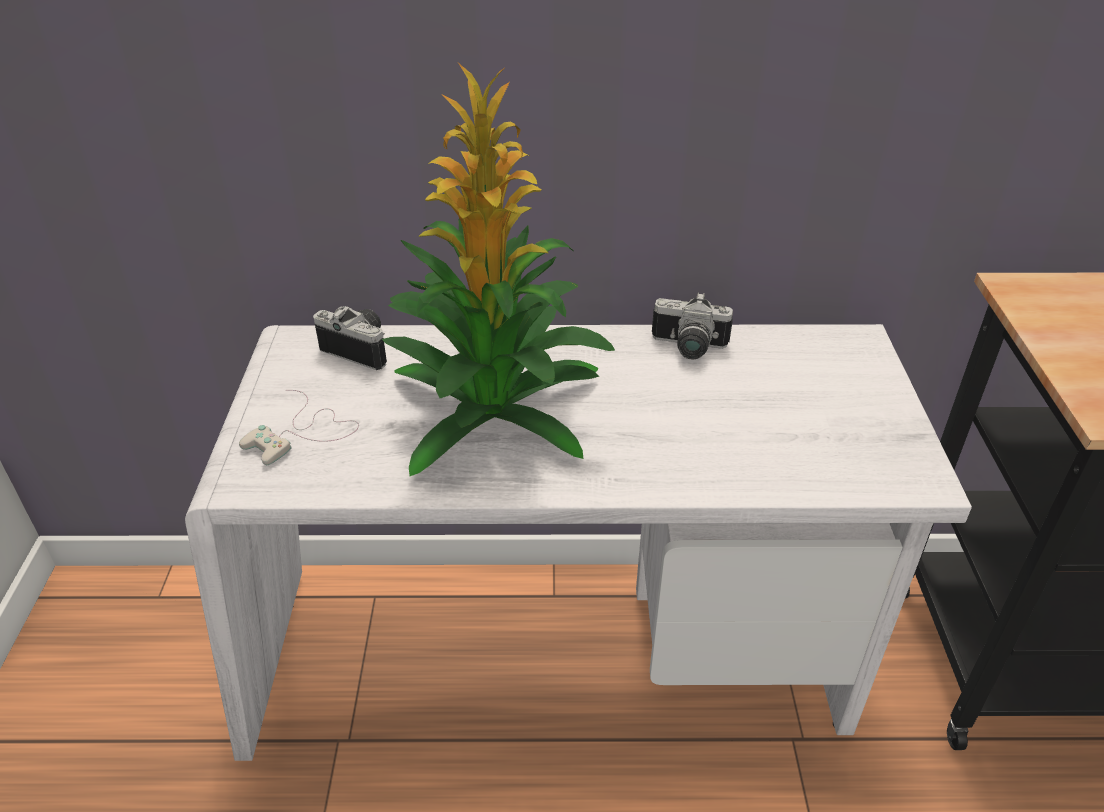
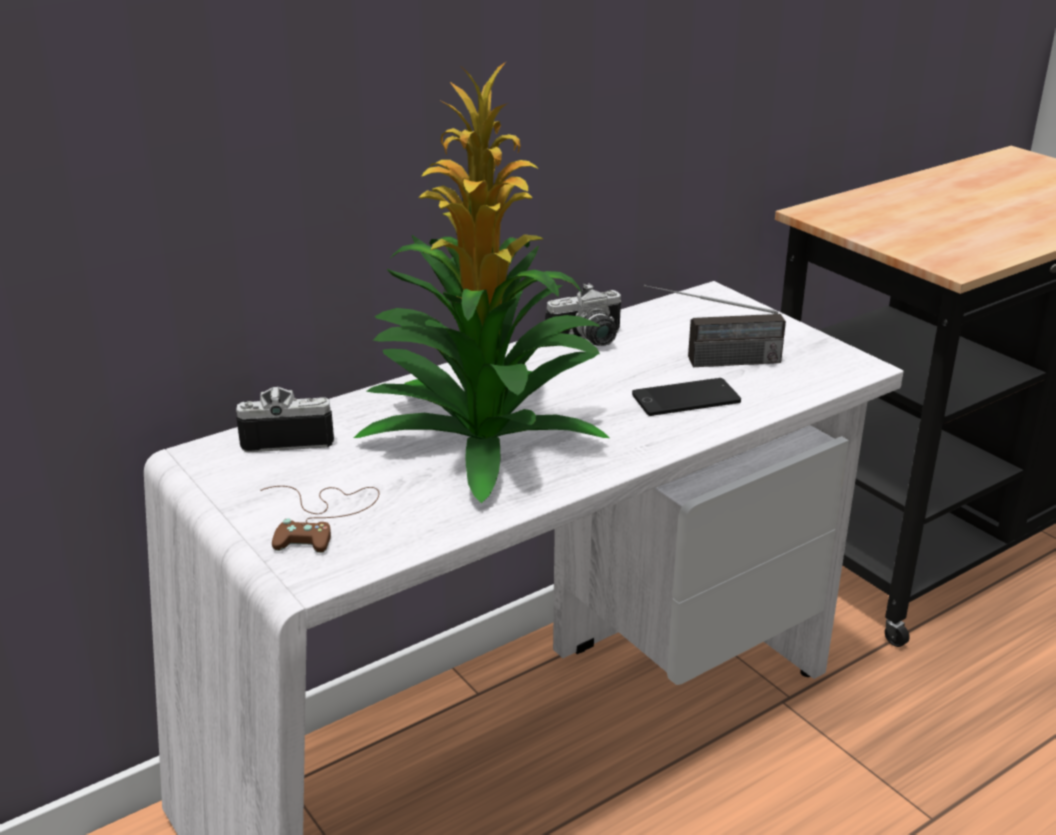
camera: 35 degrees left, 10 degrees down
white game controller [239,390,359,465] -> brown game controller [260,486,379,553]
none -> phone [632,378,741,416]
none -> radio [644,285,786,367]

